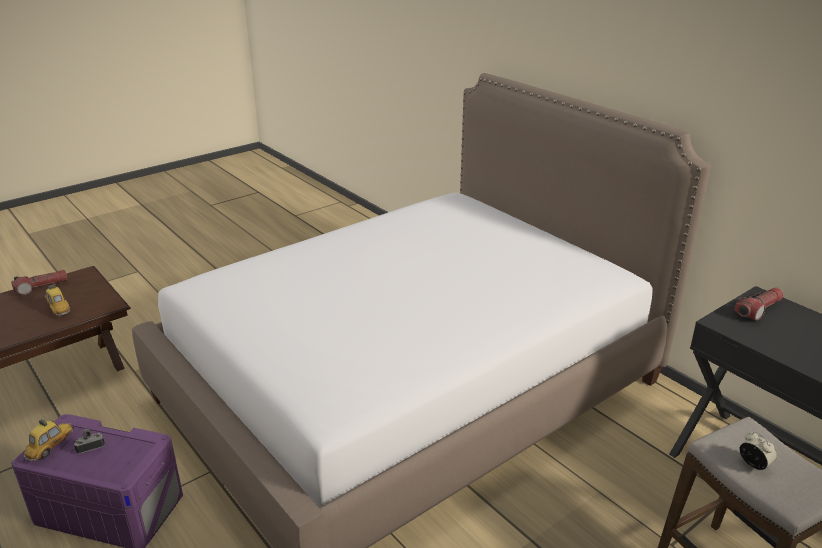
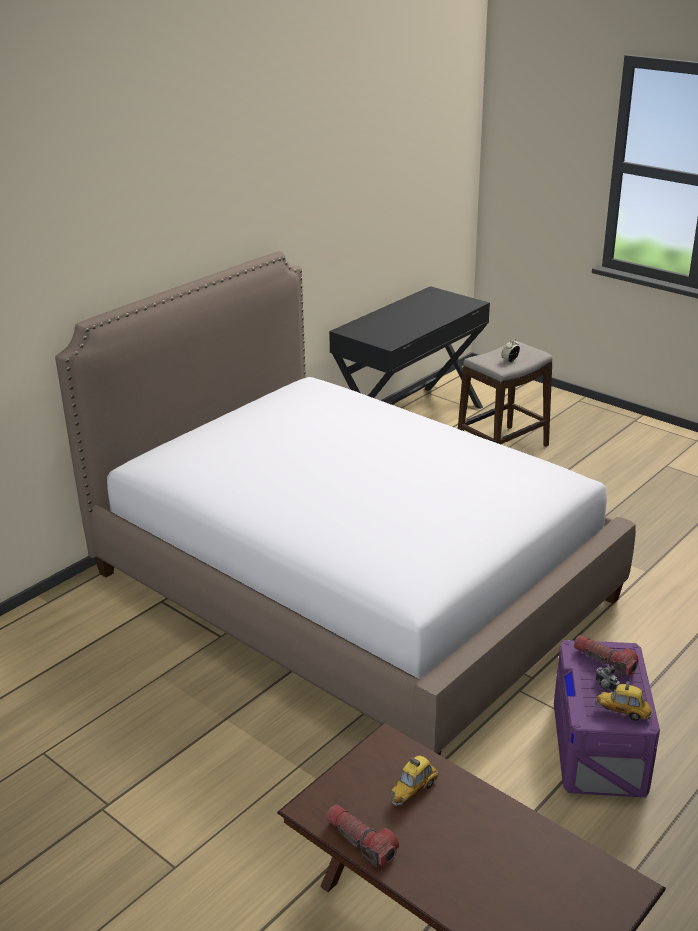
camera: 100 degrees left, 0 degrees up
flashlight [735,287,783,321] -> flashlight moved to [574,635,639,677]

